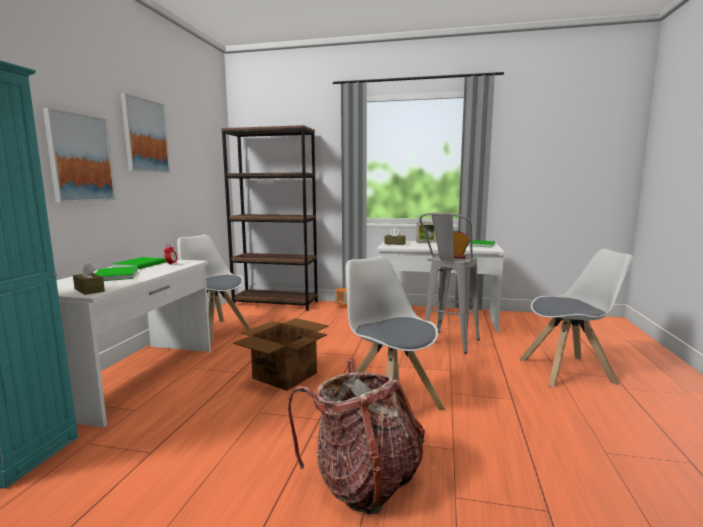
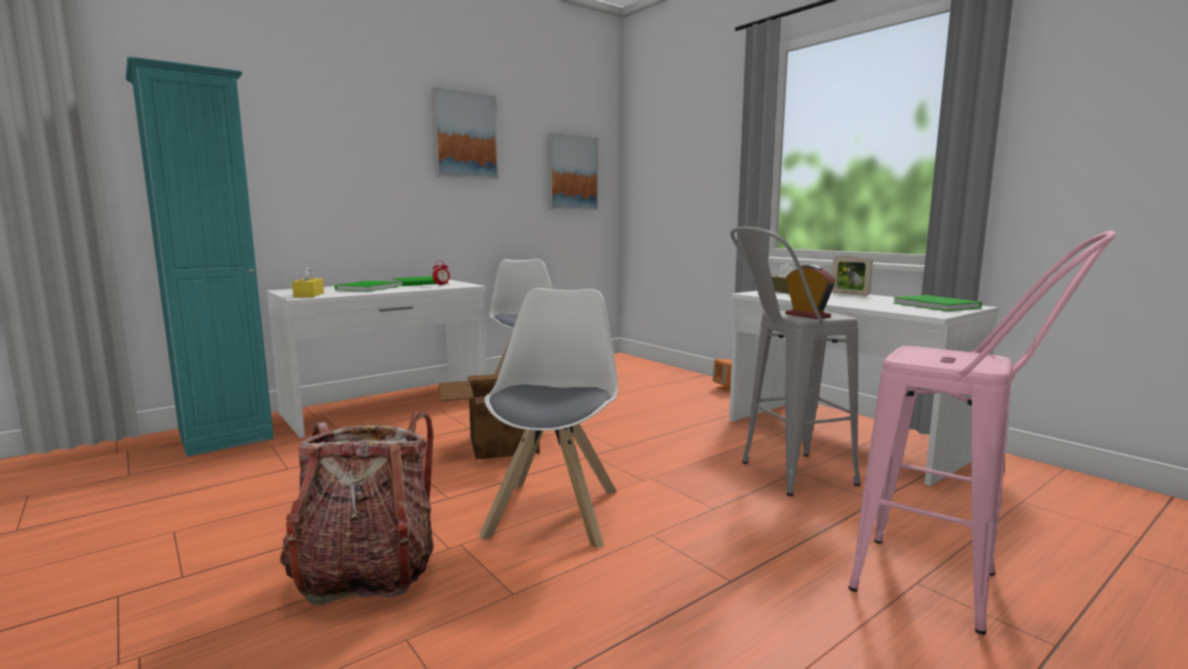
camera: 40 degrees right, 0 degrees up
picture [43,108,116,202] -> picture moved to [547,133,598,210]
brown tissue box [73,262,105,295] -> yellow tissue box [292,265,324,298]
brown bookcase [221,125,318,311] -> none
chair [519,249,633,387] -> pink stool [849,231,1117,635]

